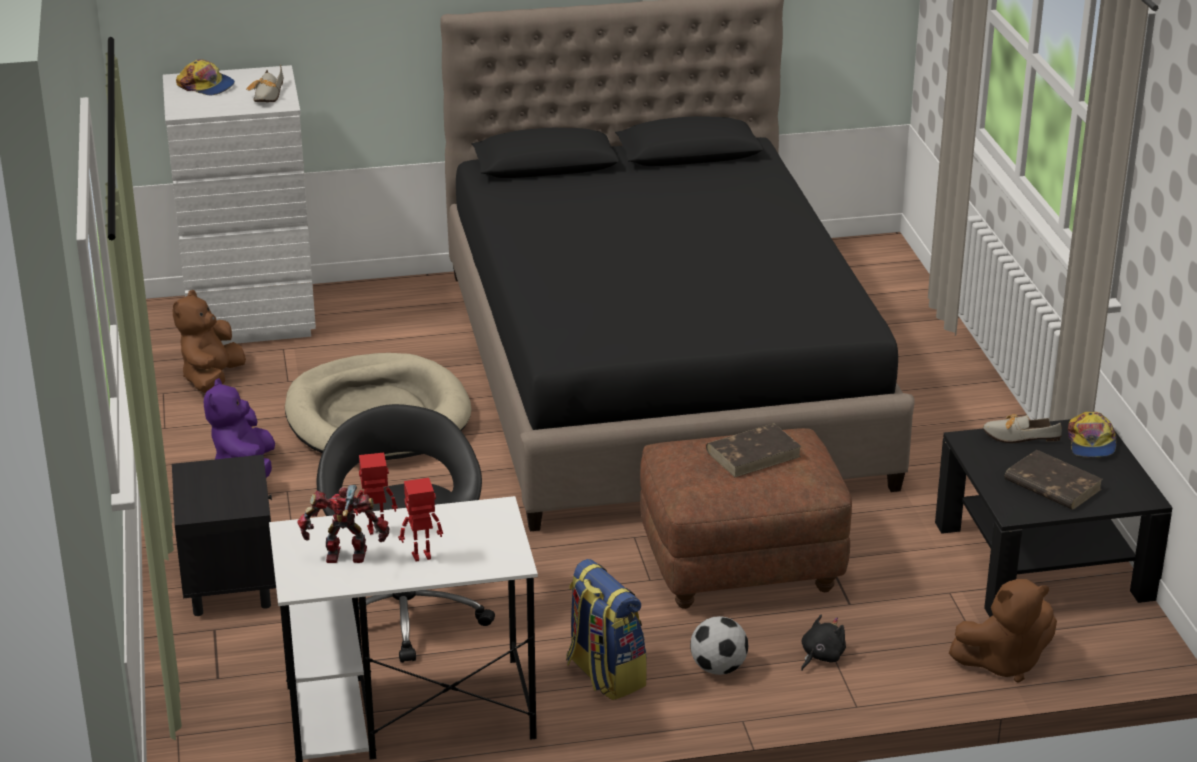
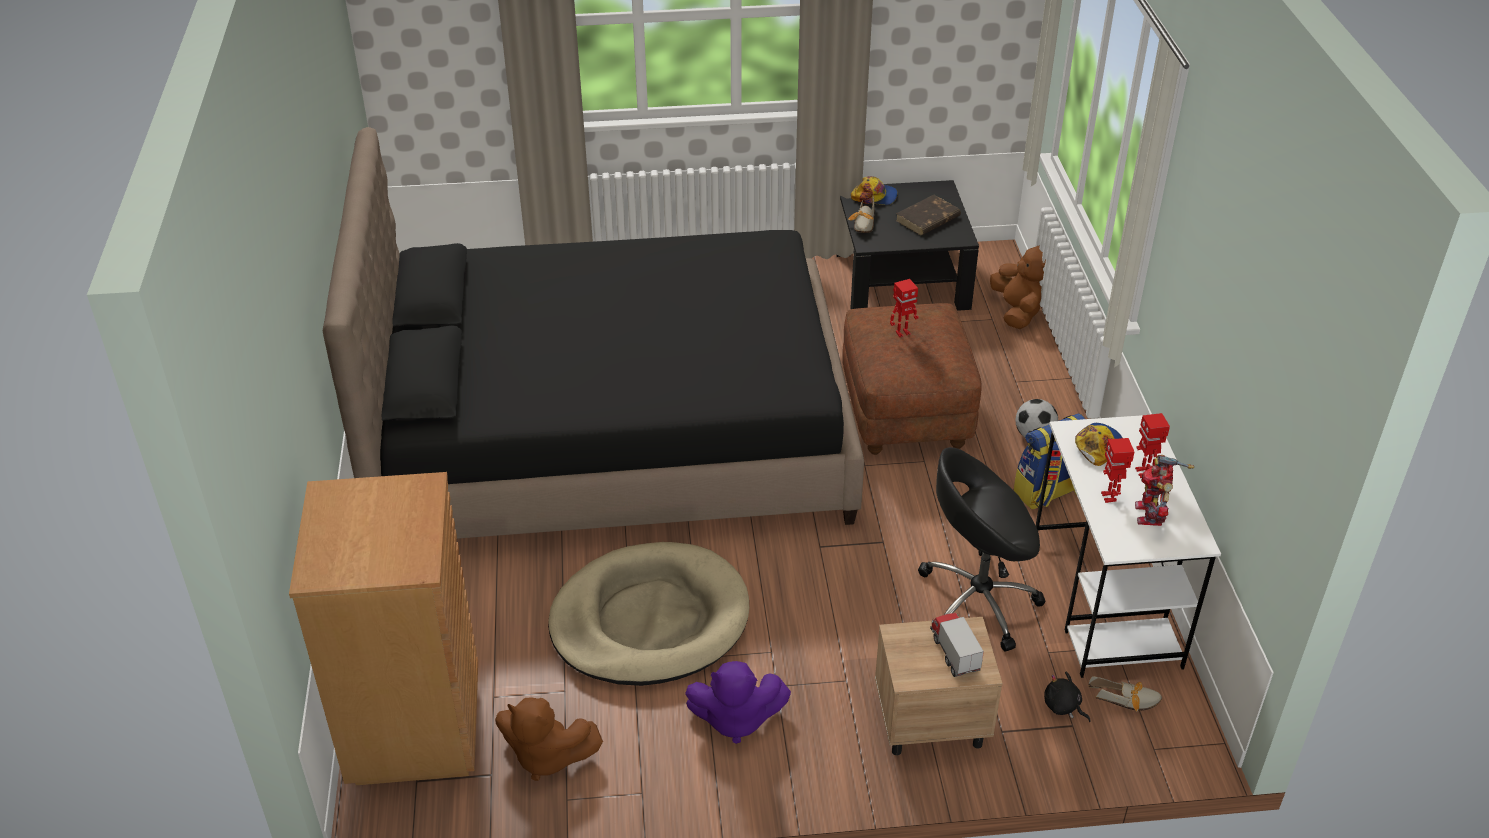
camera: 85 degrees left, 10 degrees up
white dresser [163,65,316,345] -> brown dresser [289,472,478,785]
black nightstand [172,455,276,616] -> beige nightstand [875,617,1003,755]
cap [176,59,235,95] -> cap moved to [1075,423,1122,466]
shoe [246,64,283,102] -> shoe moved to [1088,676,1162,712]
brown book [706,423,802,477] -> toy robot [890,279,919,337]
black plush toy [801,615,846,671] -> black plush toy moved to [1044,672,1091,722]
none -> toy truck [930,613,984,677]

